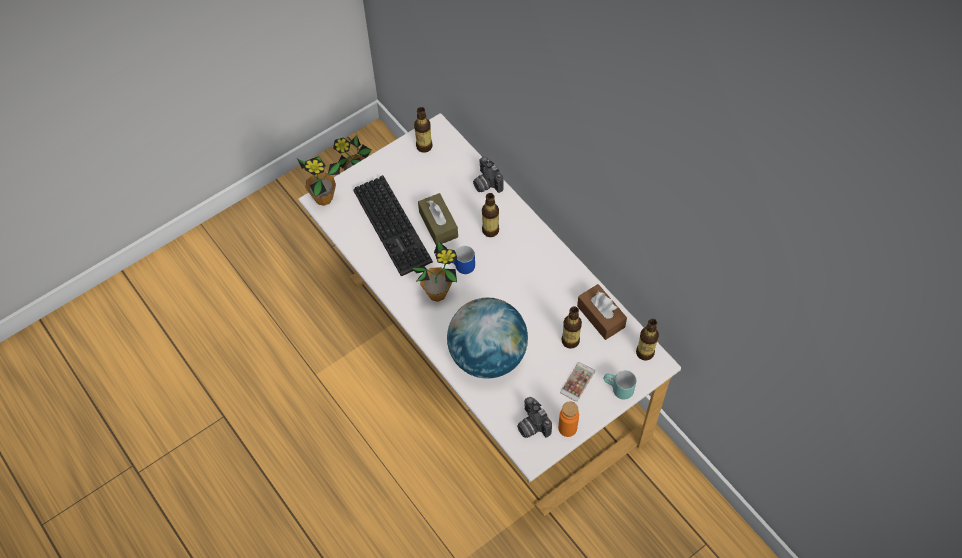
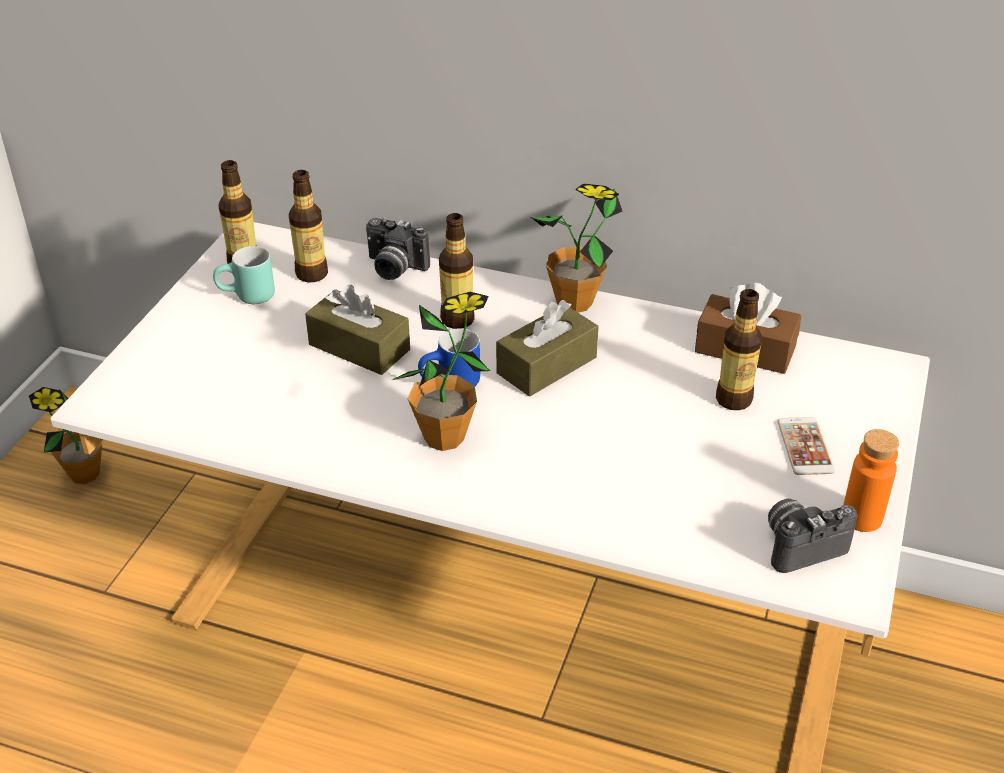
camera: 35 degrees left, 20 degrees down
potted plant [297,156,340,206] -> potted plant moved to [531,184,622,313]
keyboard [353,175,433,276] -> none
globe [447,298,528,379] -> none
camera [517,397,552,438] -> camera turned 135 degrees clockwise [768,499,858,573]
turquoise mug [604,370,636,399] -> turquoise mug moved to [213,246,275,304]
bottle [636,319,659,361] -> bottle moved to [289,170,328,282]
none -> brown tissue box [496,300,599,397]

